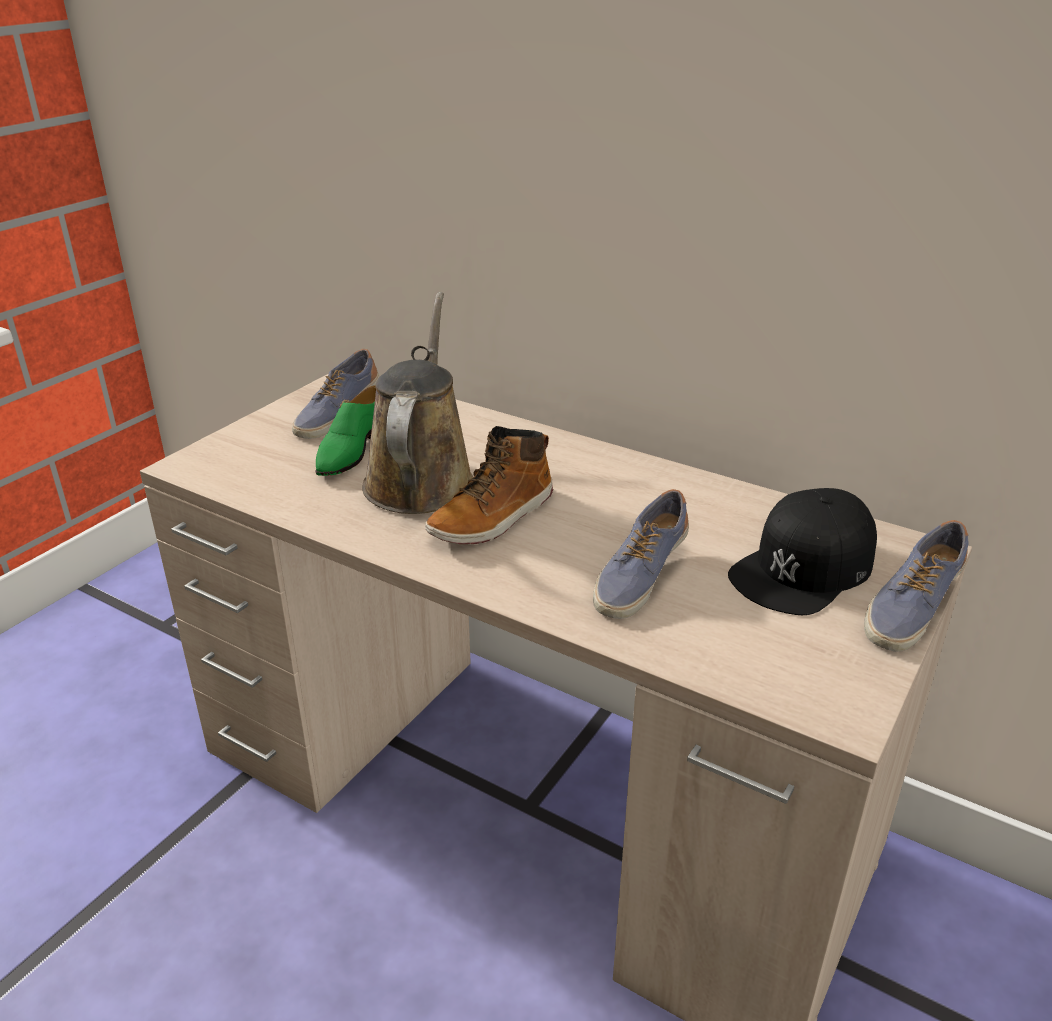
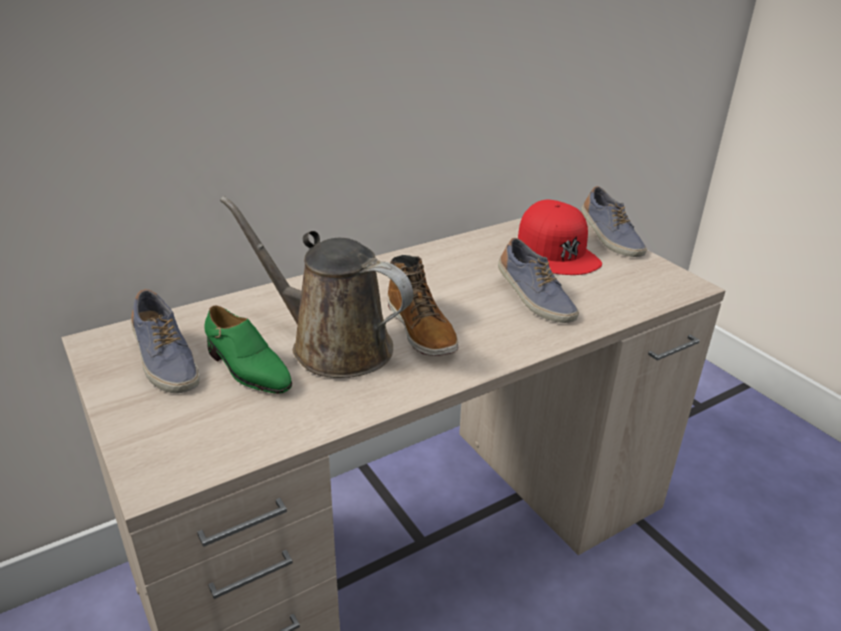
camera: 65 degrees left, 0 degrees up
black cap [728,488,877,615] -> red cap [518,200,602,275]

